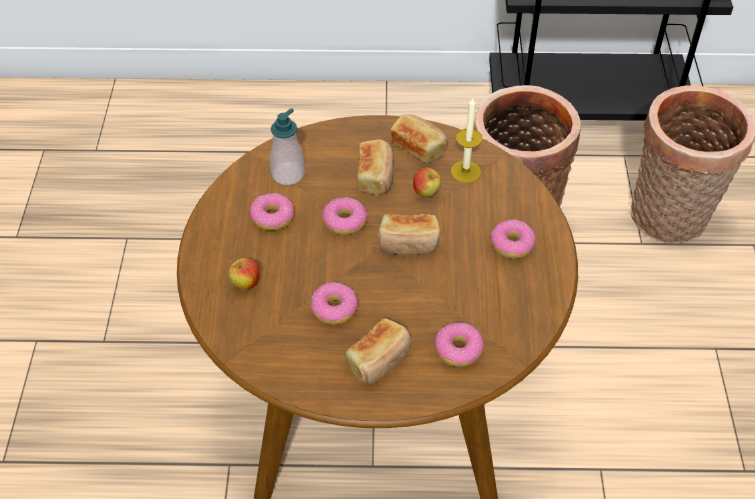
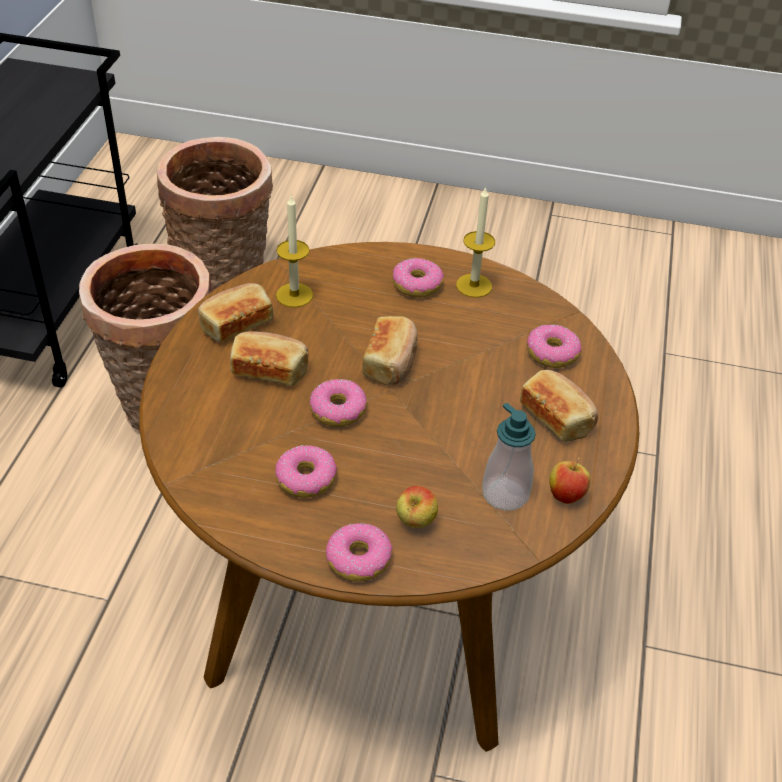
camera: 80 degrees left, 5 degrees down
soap dispenser [270,108,305,185] -> soap dispenser moved to [482,403,536,511]
donut [311,282,358,325] -> donut moved to [326,523,393,582]
apple [413,168,441,198] -> apple moved to [549,458,591,504]
none -> candle [456,187,495,298]

